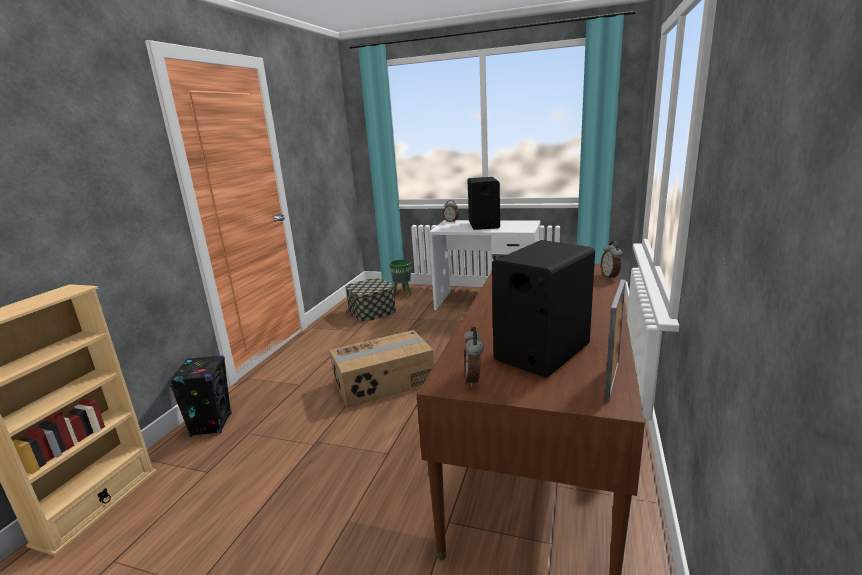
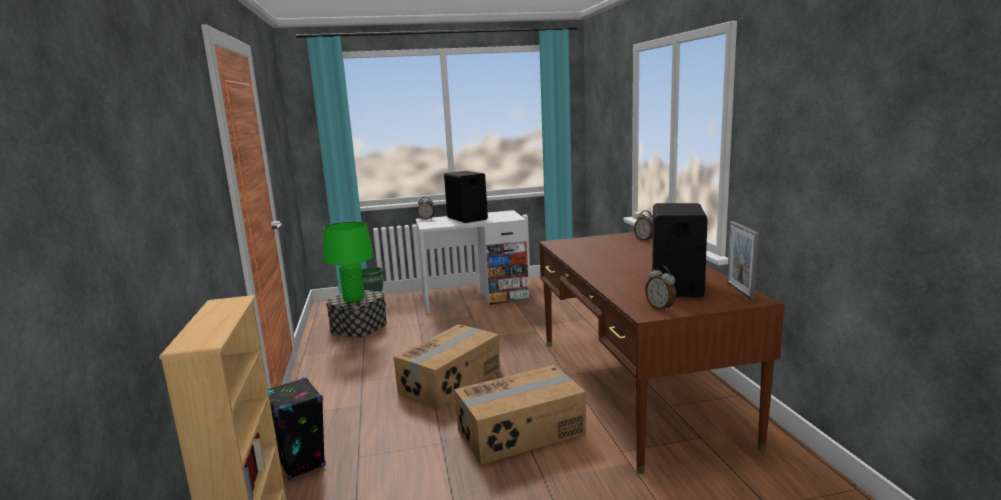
camera: 30 degrees left, 5 degrees down
none -> green table lamp [323,221,374,302]
none -> cardboard box [454,365,586,465]

